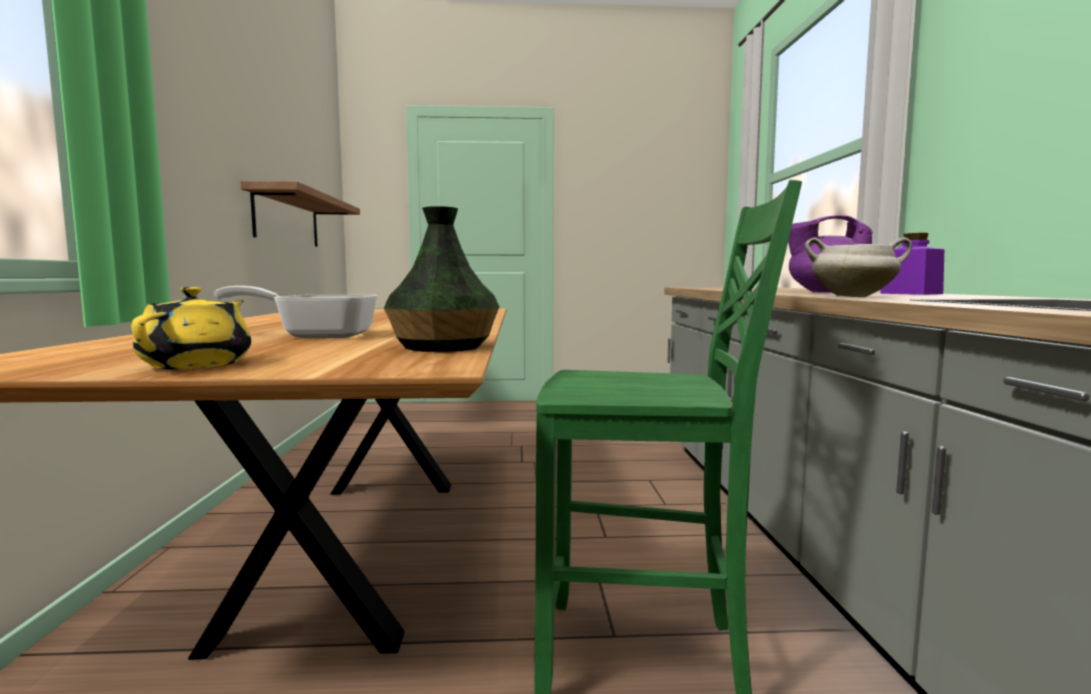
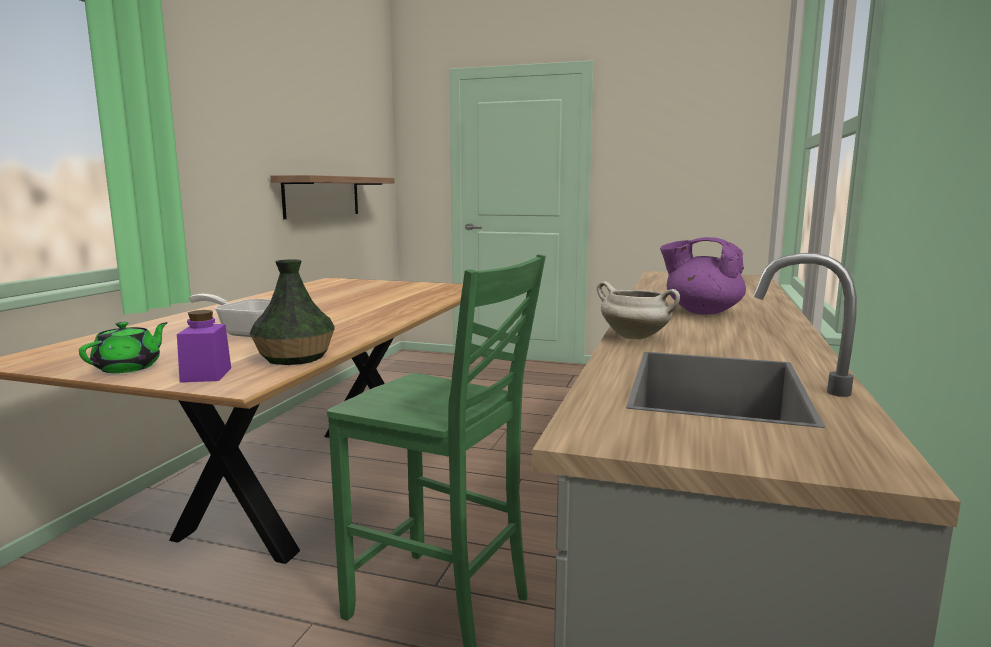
camera: 20 degrees right, 5 degrees up
yellow teapot [131,287,251,370] -> green teapot [79,322,168,373]
purple jar [880,233,944,295] -> purple jar moved to [177,310,231,383]

